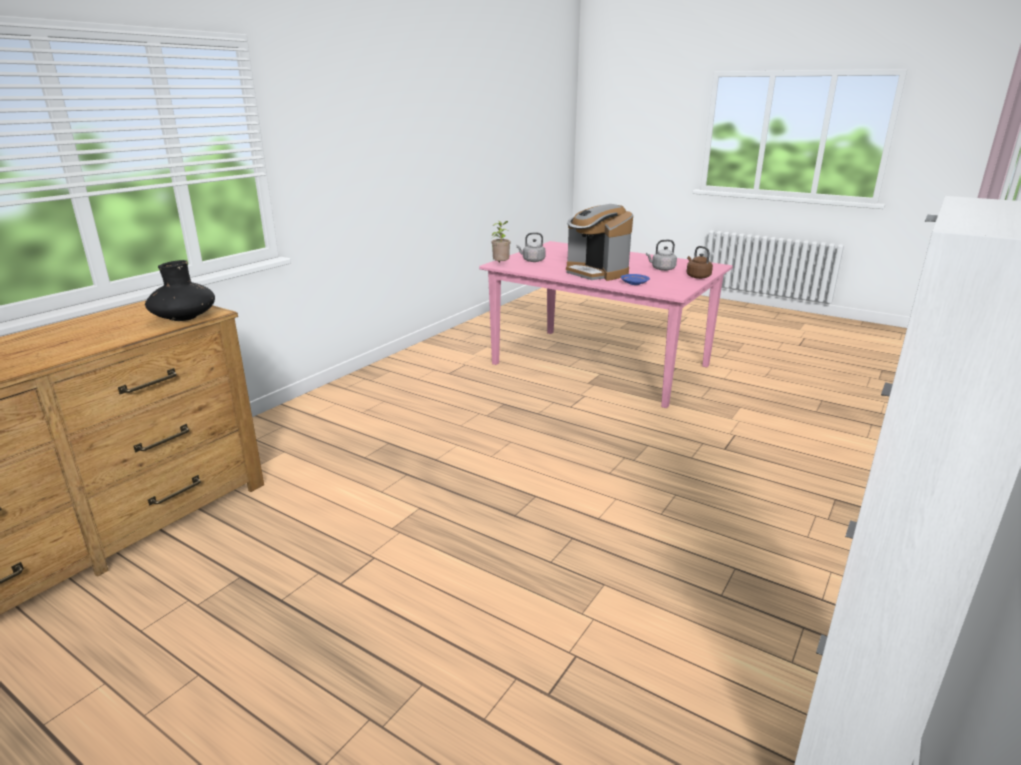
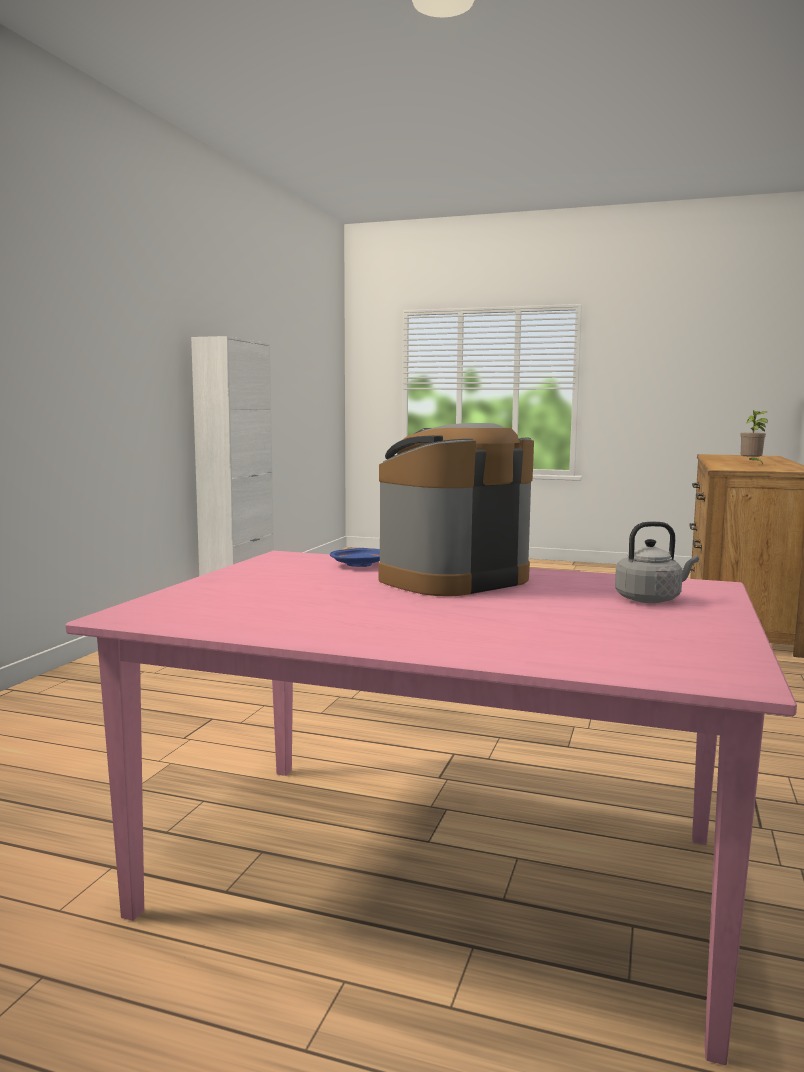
camera: 165 degrees right, 15 degrees down
black vase [145,260,215,321] -> none
potted plant [492,221,510,262] -> potted plant moved to [740,410,768,465]
coffee machine [566,204,633,281] -> coffee machine turned 75 degrees counterclockwise [378,423,534,596]
grey kettle [646,240,677,271] -> none
brown kettle [687,246,713,279] -> none

